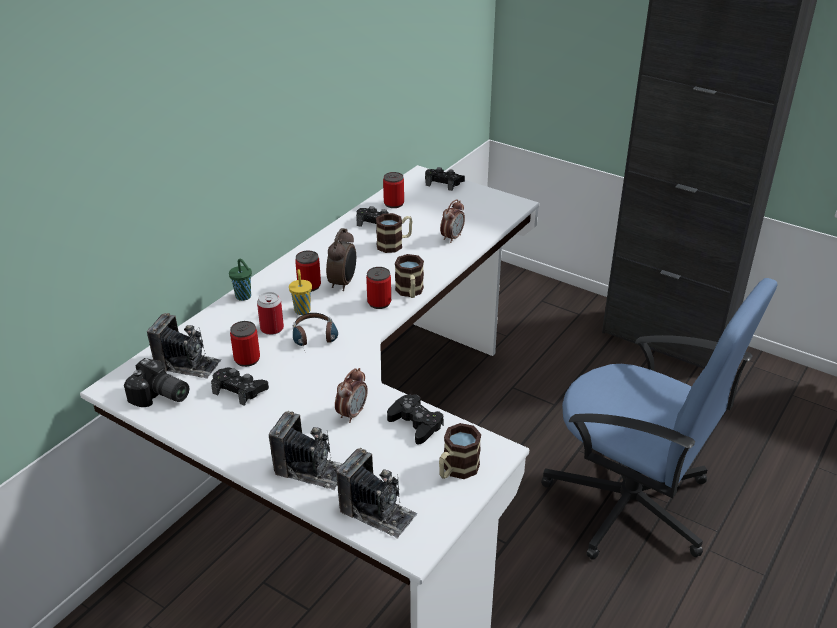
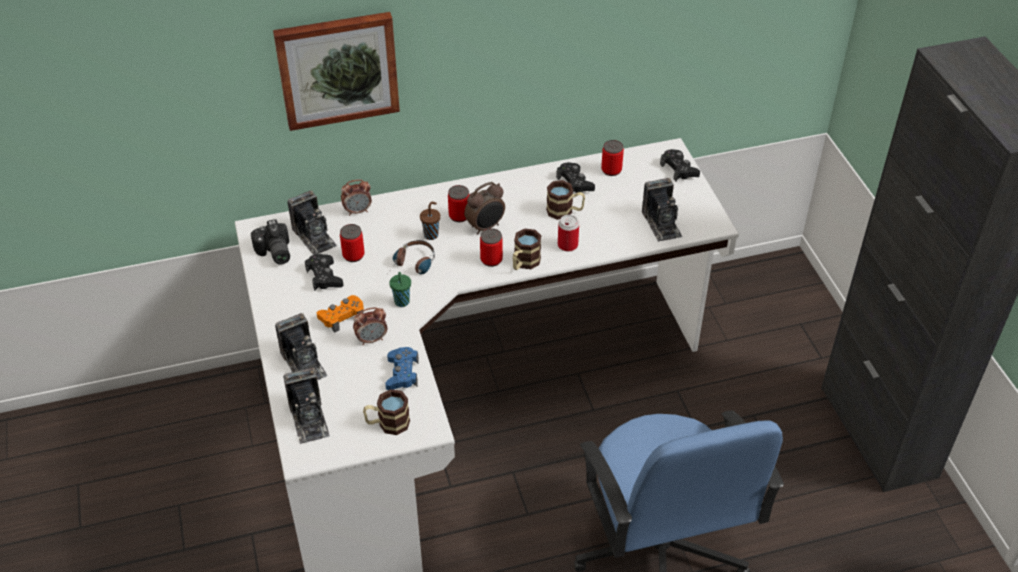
camera: 40 degrees right, 10 degrees up
green cup [229,259,252,301] -> green cup moved to [389,272,411,307]
can [257,292,284,335] -> can moved to [558,215,579,252]
yellow cup [289,269,312,315] -> brown cup [420,202,440,240]
black game controller [387,394,444,444] -> blue game controller [385,347,419,390]
alarm clock [440,199,465,243] -> alarm clock moved to [341,180,372,216]
none -> picture [273,12,400,131]
none -> orange game controller [317,295,364,333]
none -> camera [642,178,682,242]

